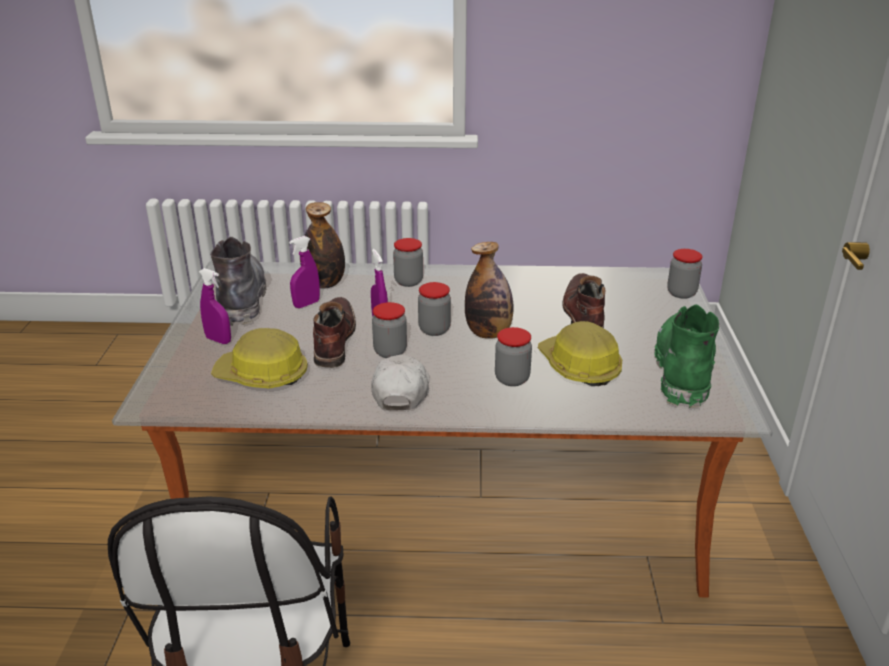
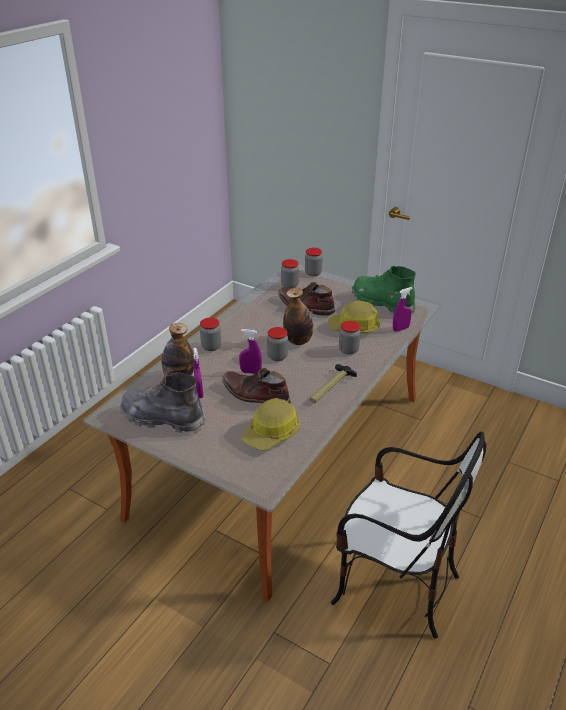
camera: 60 degrees left, 5 degrees up
purple spray bottle [199,268,231,344] -> purple spray bottle moved to [393,287,413,332]
white cap [371,354,430,411] -> hammer [310,364,357,403]
jar [372,302,407,358] -> jar moved to [281,259,299,289]

